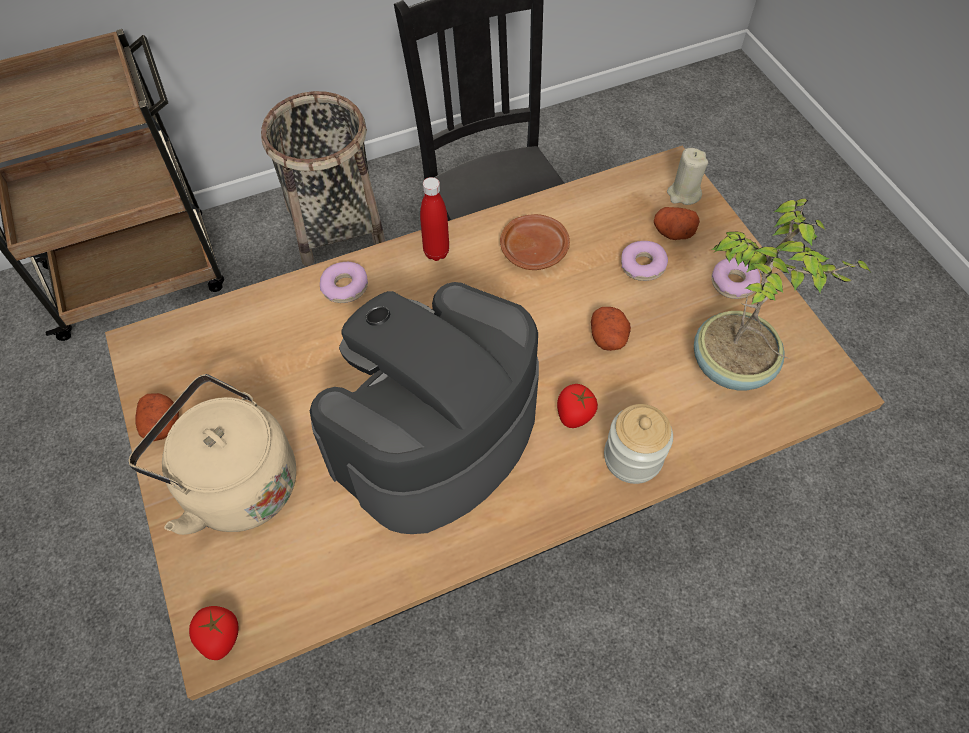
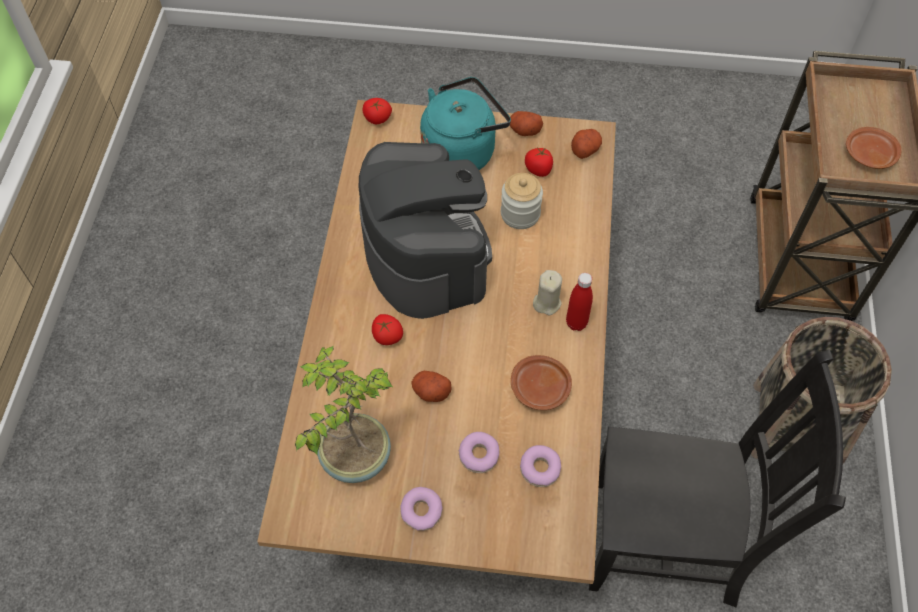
camera: 120 degrees right, 0 degrees up
beige kettle [128,374,296,535] -> turquoise kettle [420,77,511,170]
donut [320,262,368,303] -> donut moved to [520,445,561,487]
jar [604,404,673,484] -> jar moved to [501,173,543,229]
potato [654,207,700,240] -> potato moved to [571,129,602,159]
beige candle [667,148,708,205] -> beige candle moved to [533,270,562,315]
none -> tomato [525,147,553,177]
none -> brown plate [846,127,901,169]

